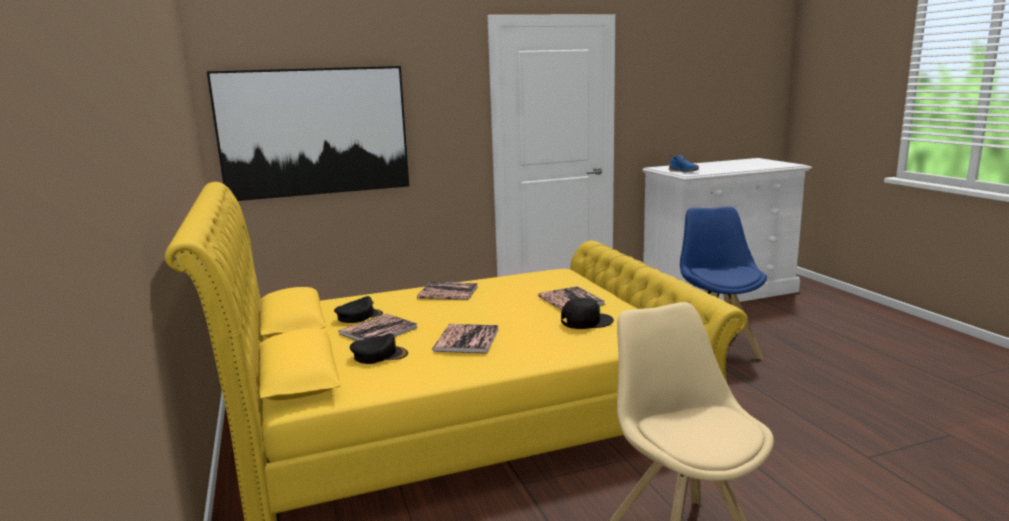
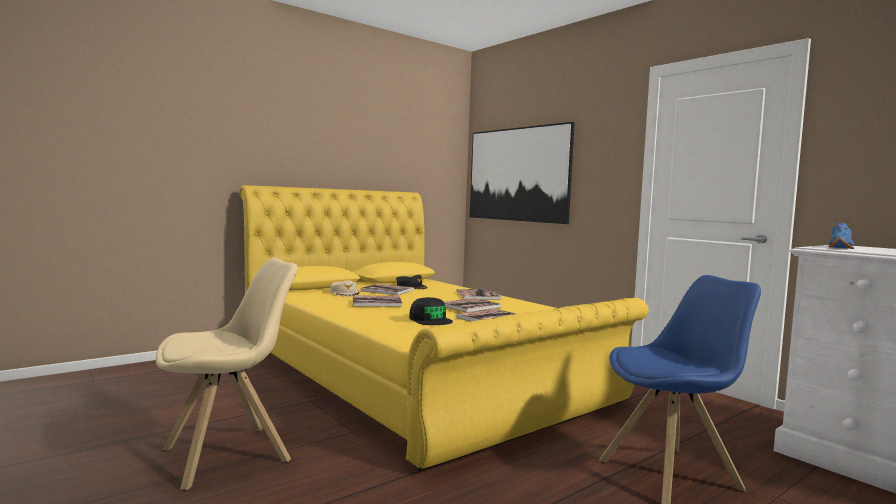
camera: 70 degrees right, 10 degrees down
black cap [350,333,408,364] -> beige cap [330,280,359,297]
none -> book [444,298,502,312]

